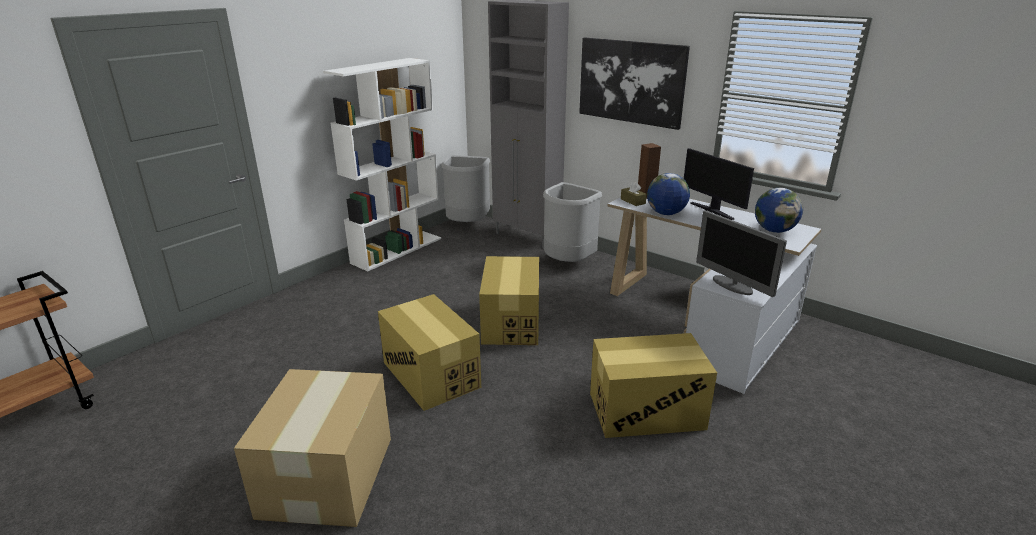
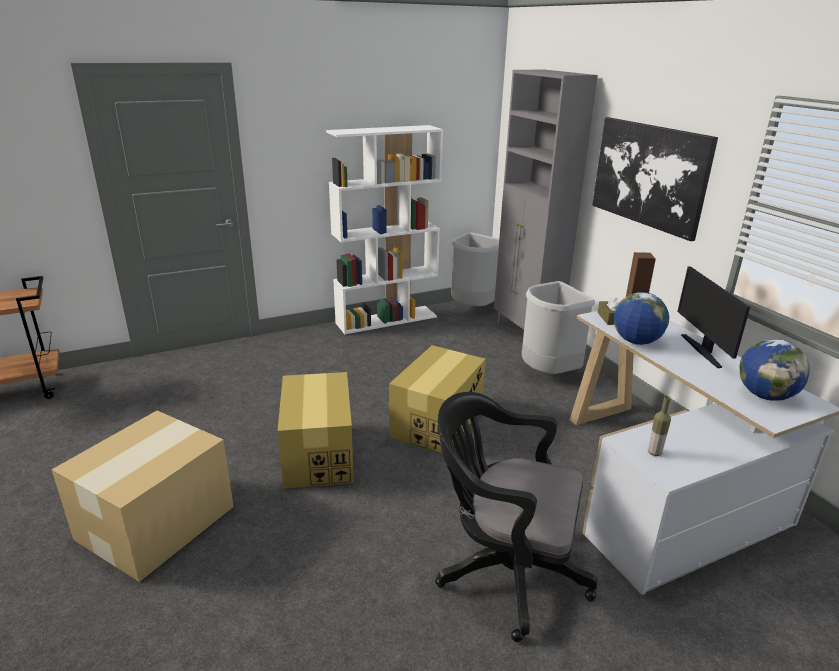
camera: 25 degrees right, 0 degrees up
cardboard box [590,333,717,438] -> black office chair [435,392,598,642]
monitor [696,211,787,297] -> bottle [648,396,671,456]

